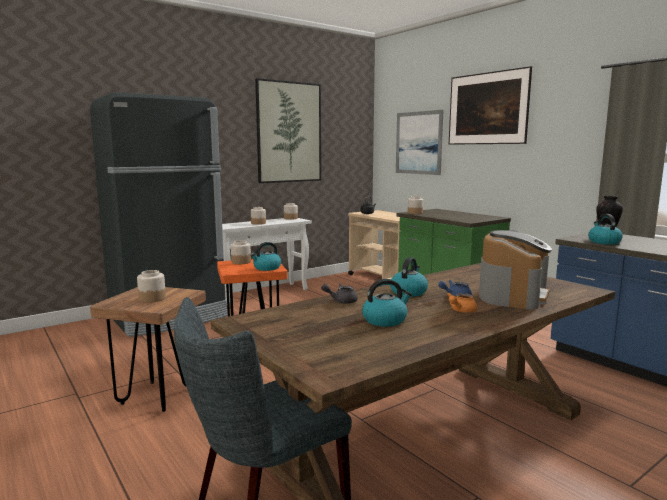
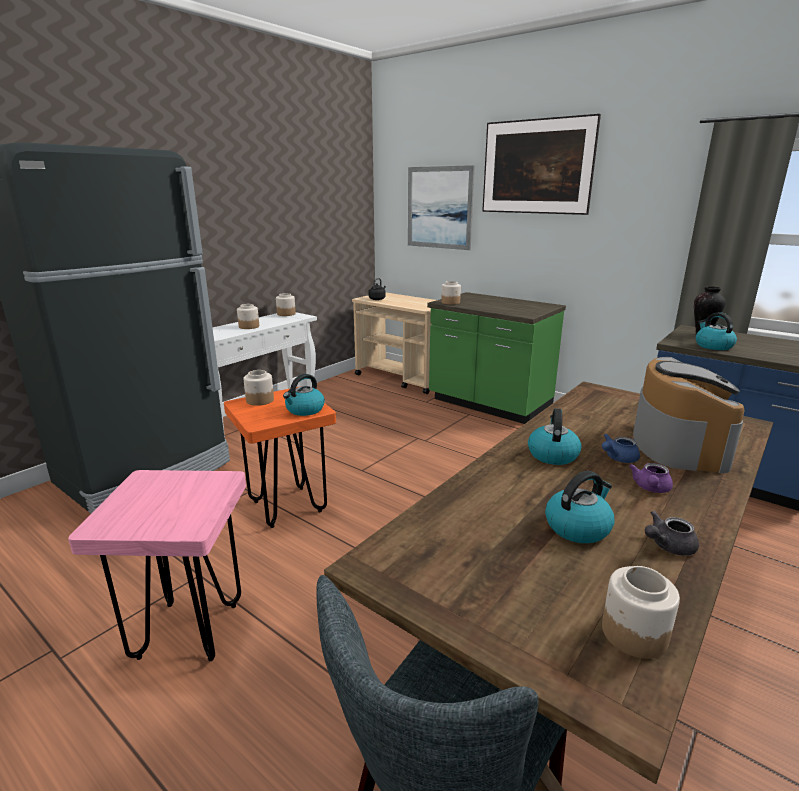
camera: 15 degrees left, 10 degrees up
brown stool [90,287,206,412] -> pink stool [68,470,246,661]
jar [137,270,166,303] -> jar moved to [602,566,680,659]
picture [255,78,321,183] -> none
grey teapot [321,283,358,304] -> grey teapot moved to [645,511,699,556]
orange teapot [447,293,477,313] -> purple teapot [629,463,673,493]

